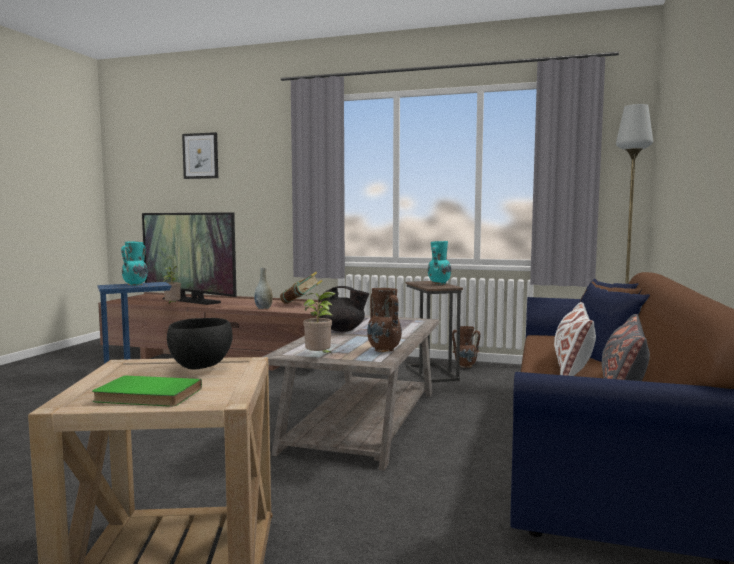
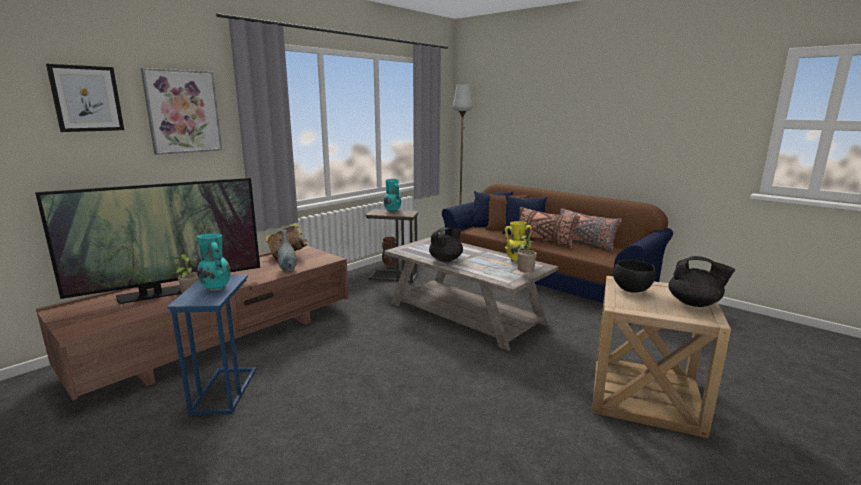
camera: 65 degrees left, 10 degrees up
green book [92,375,202,406] -> black teapot [669,256,735,307]
brown vase [367,288,402,352] -> yellow vase [505,221,532,262]
white pillow [554,302,596,376] -> brown pillow [519,207,580,249]
none -> picture [141,68,222,155]

